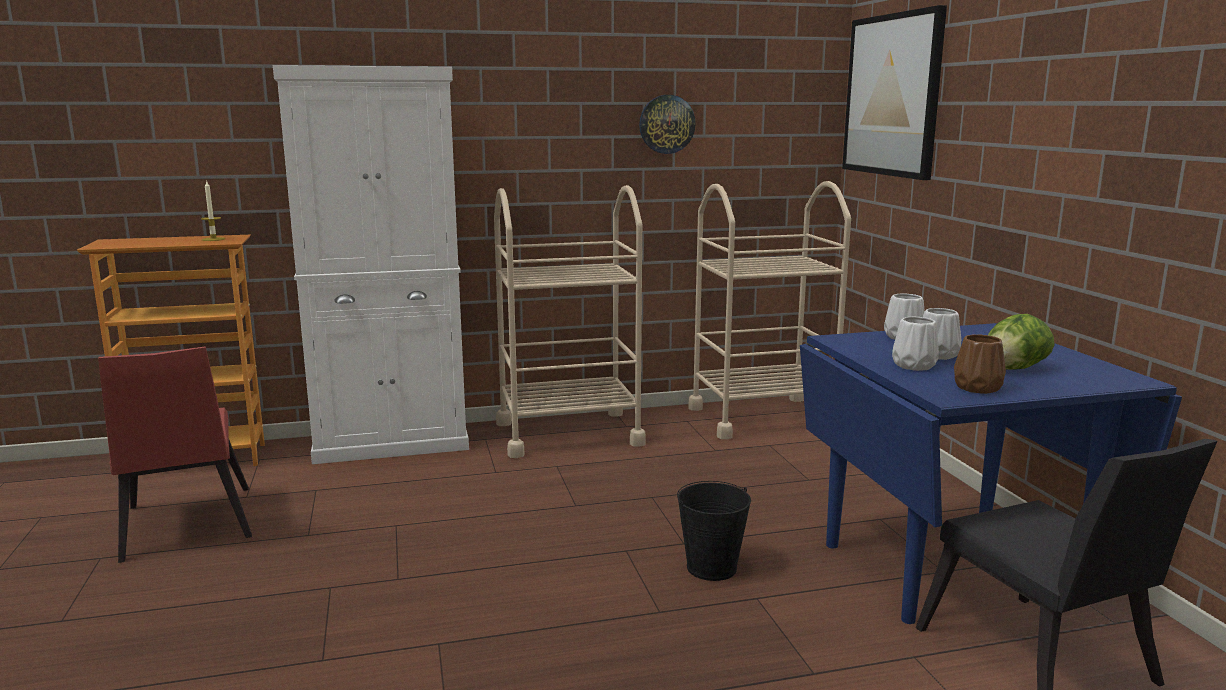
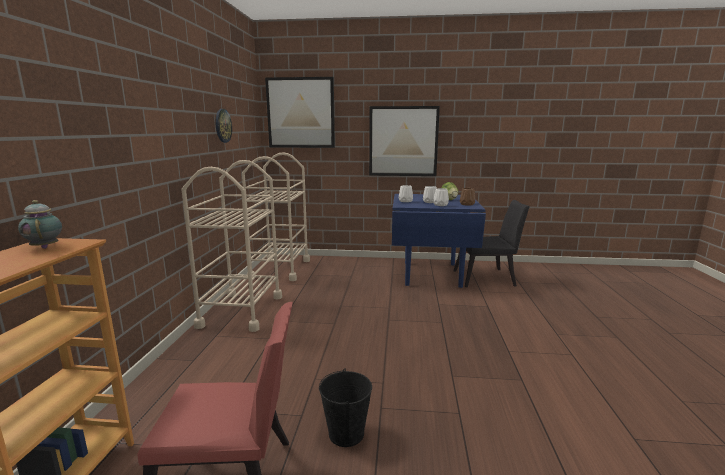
camera: 70 degrees left, 0 degrees up
candle [201,180,225,241] -> teapot [18,200,62,249]
white cabinet [273,65,469,464] -> none
black bucket [677,481,751,581] -> black bucket moved to [319,369,372,447]
none -> picture [369,106,440,176]

